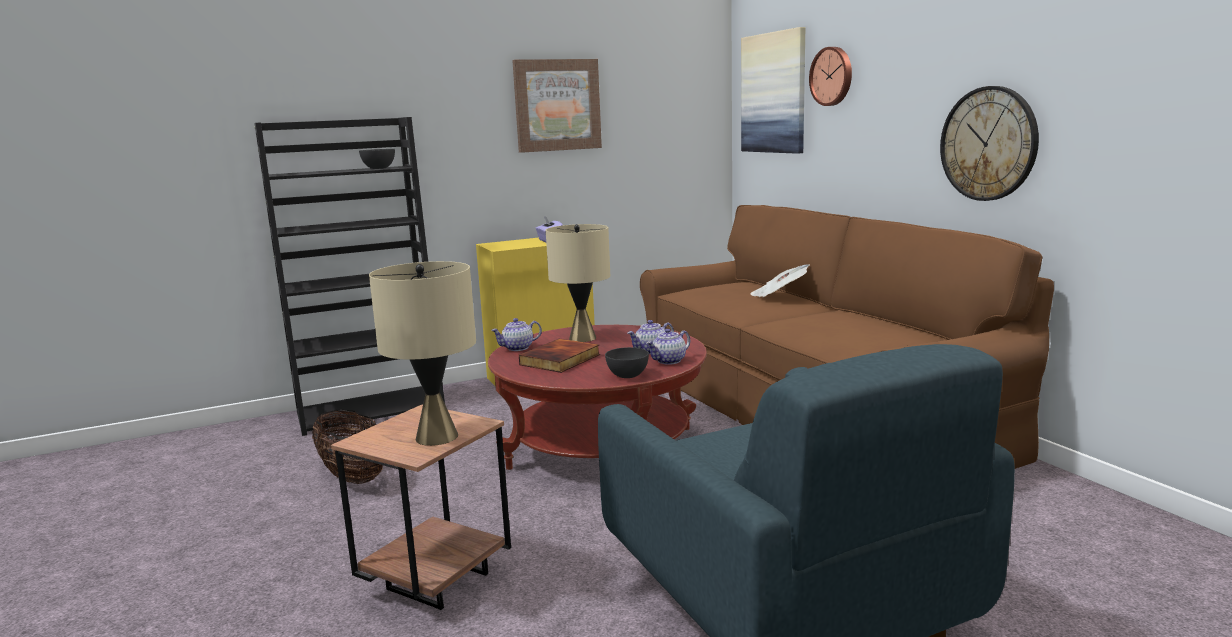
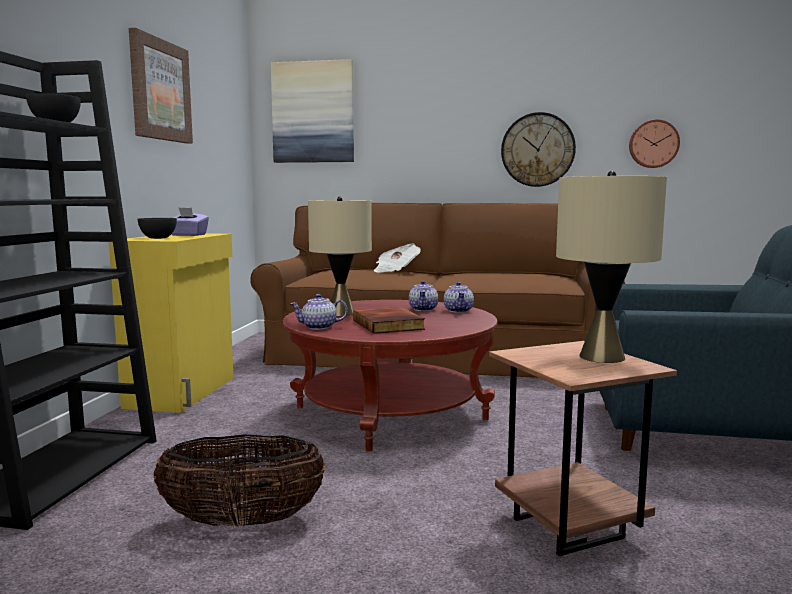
camera: 55 degrees left, 5 degrees down
teapot [491,318,542,351] -> teapot turned 75 degrees clockwise [290,294,348,330]
grey bowl [605,347,649,378] -> grey bowl moved to [137,218,177,239]
wall clock [809,47,852,106] -> wall clock moved to [629,119,680,168]

